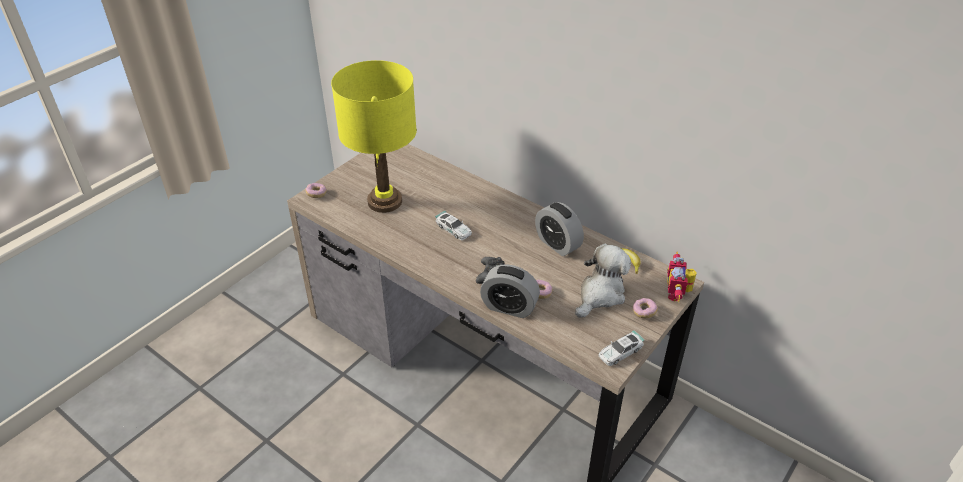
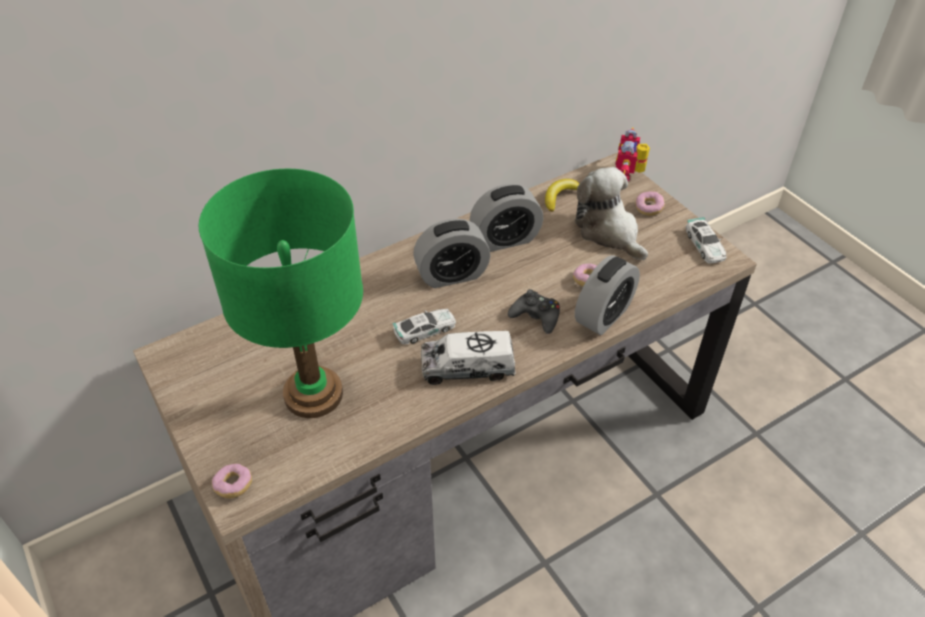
camera: 70 degrees left, 5 degrees up
yellow table lamp [331,60,417,213] -> green table lamp [199,169,363,418]
toy robot [667,251,697,302] -> toy robot turned 75 degrees clockwise [615,127,650,182]
none -> alarm clock [413,218,491,288]
none -> toy truck [421,331,516,385]

